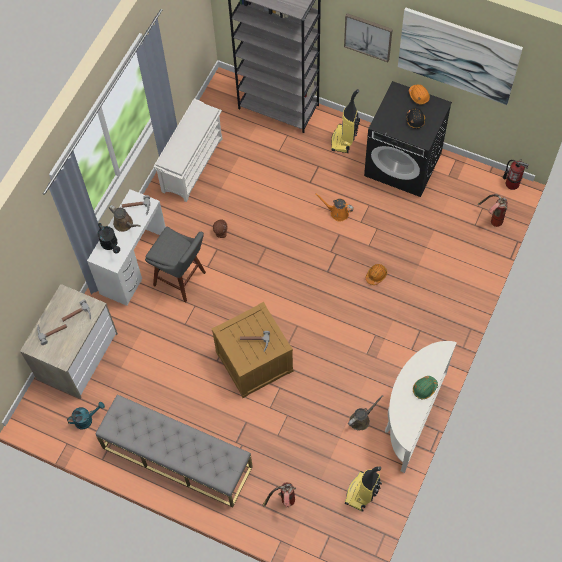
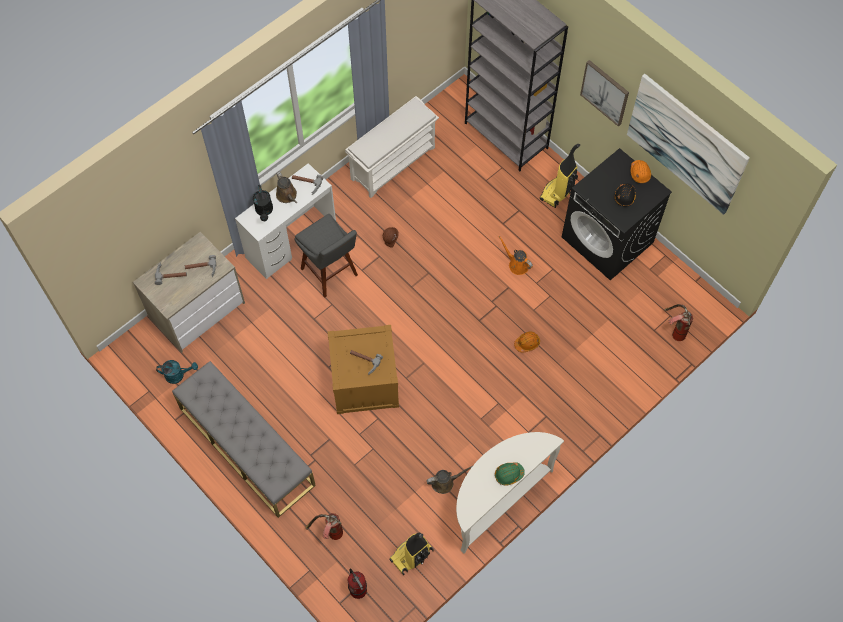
camera: 20 degrees right, 0 degrees up
fire extinguisher [503,159,529,190] -> fire extinguisher moved to [348,569,367,599]

